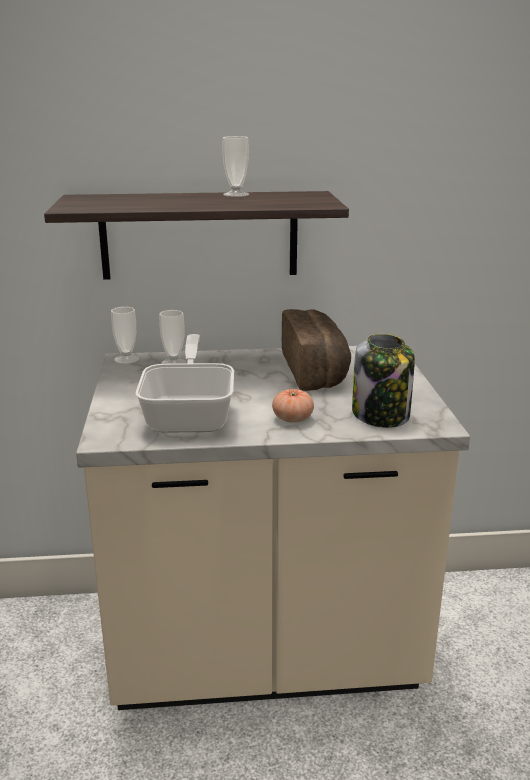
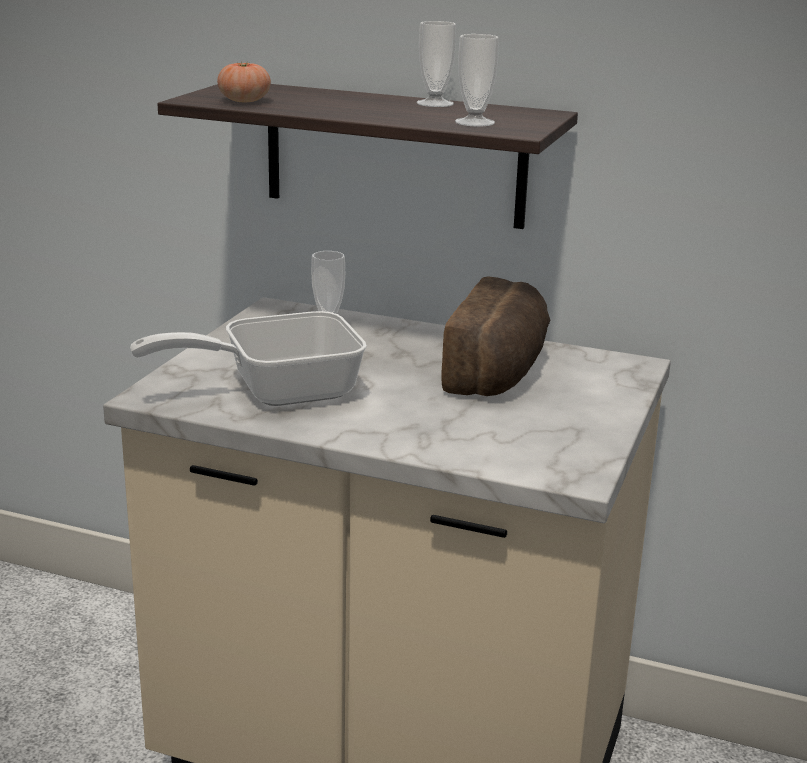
camera: 25 degrees right, 0 degrees up
cup [111,307,139,364] -> cup moved to [455,34,499,127]
frying pan [136,334,234,433] -> frying pan turned 135 degrees counterclockwise [130,311,367,406]
tomato [272,389,314,423] -> tomato moved to [217,62,271,102]
jar [352,334,415,428] -> none

